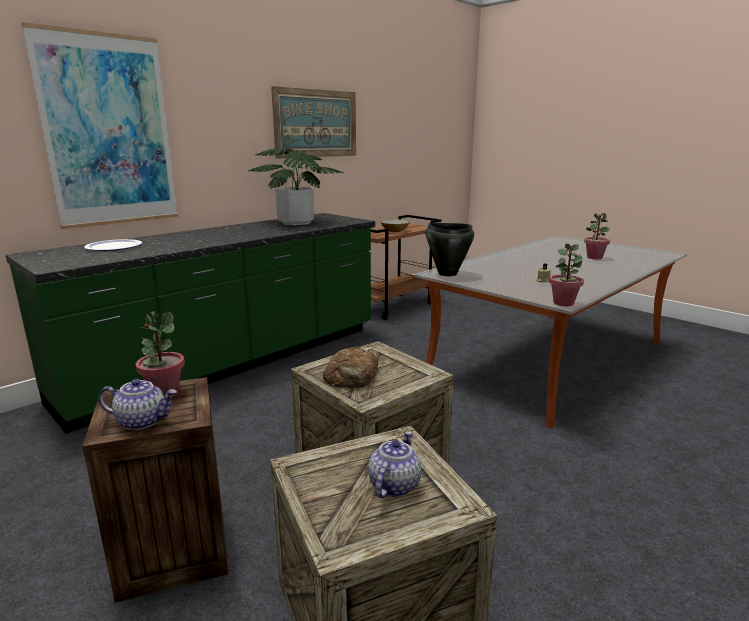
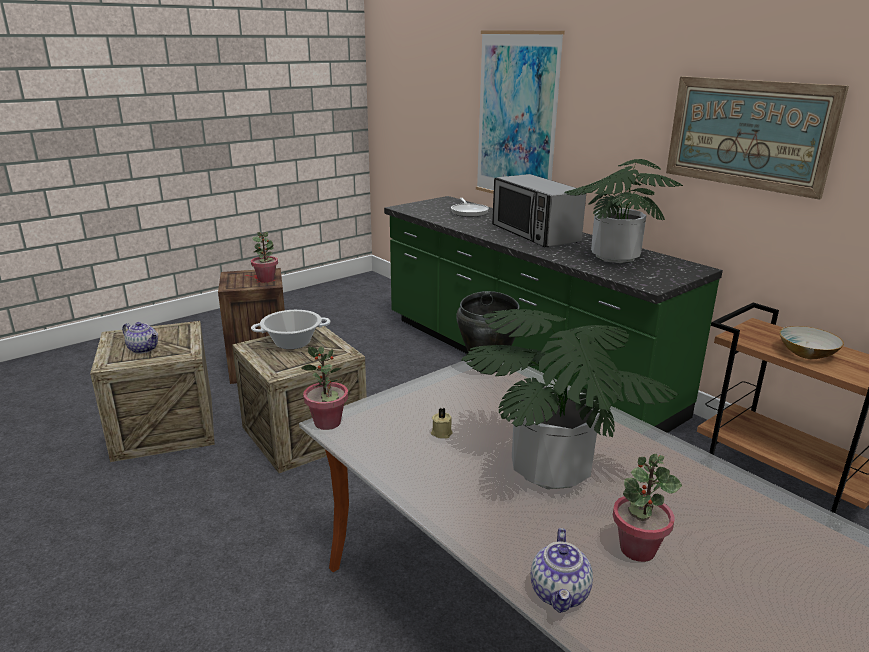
camera: 95 degrees right, 5 degrees up
plate [84,239,142,251] -> frying pan [451,198,489,217]
teapot [99,379,177,430] -> teapot moved to [531,528,593,613]
bread [323,346,378,388] -> cooking pot [251,310,331,349]
none -> potted plant [461,309,678,489]
none -> microwave [492,174,586,247]

